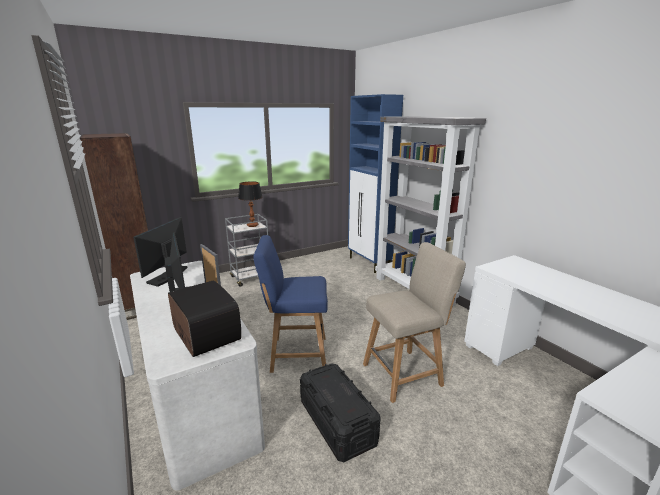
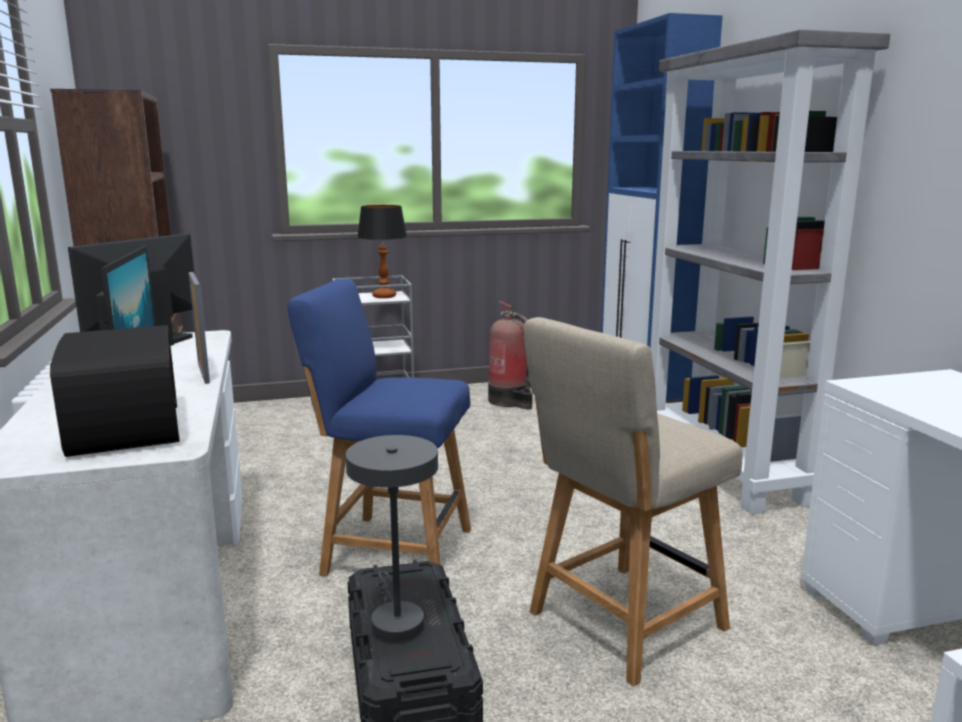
camera: 15 degrees right, 5 degrees down
beige chair [363,242,466,403] -> beige chair turned 150 degrees clockwise [523,317,743,686]
none -> grey table lamp [345,435,438,642]
none -> fire extinguisher [488,301,532,410]

